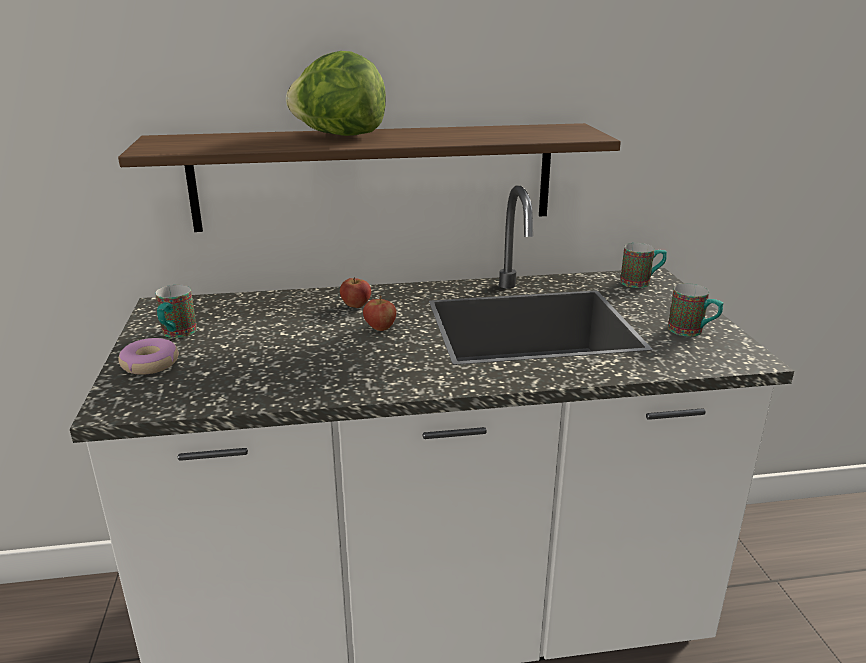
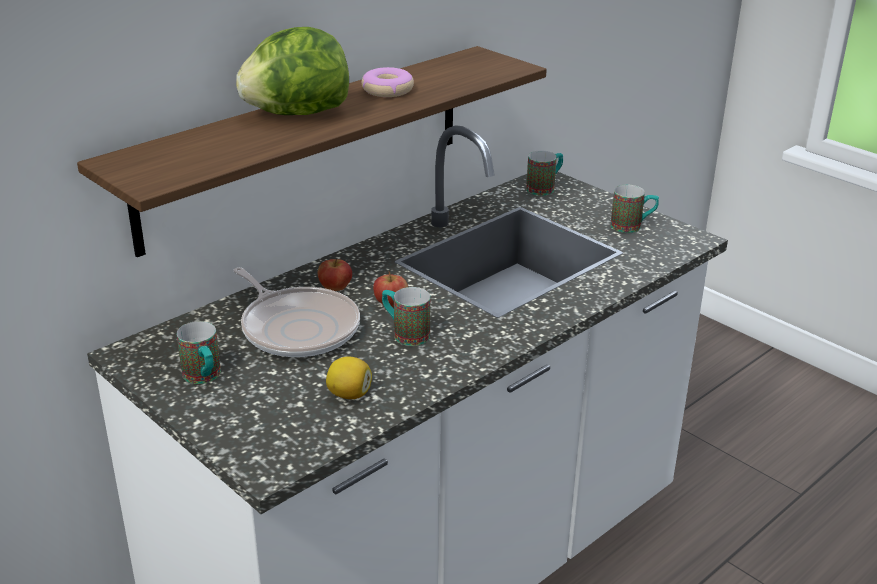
camera: 35 degrees left, 5 degrees up
donut [118,338,178,375] -> donut moved to [362,67,414,97]
none -> frying pan [233,267,360,357]
none -> lemon [326,357,372,399]
none -> mug [382,287,430,346]

